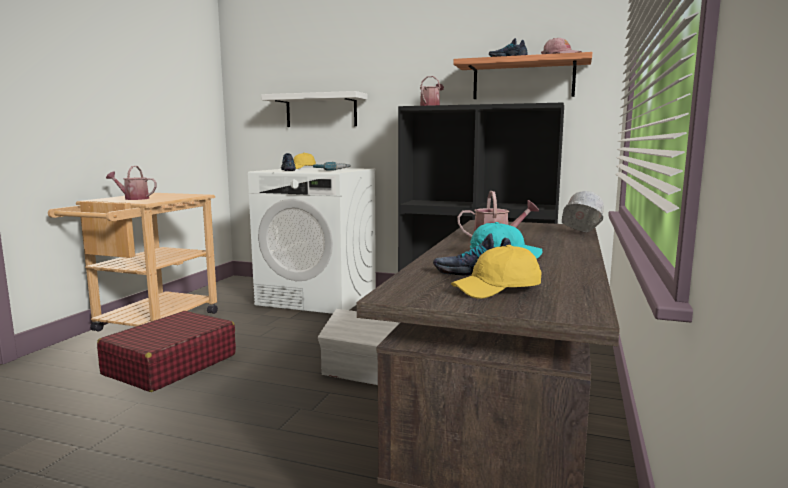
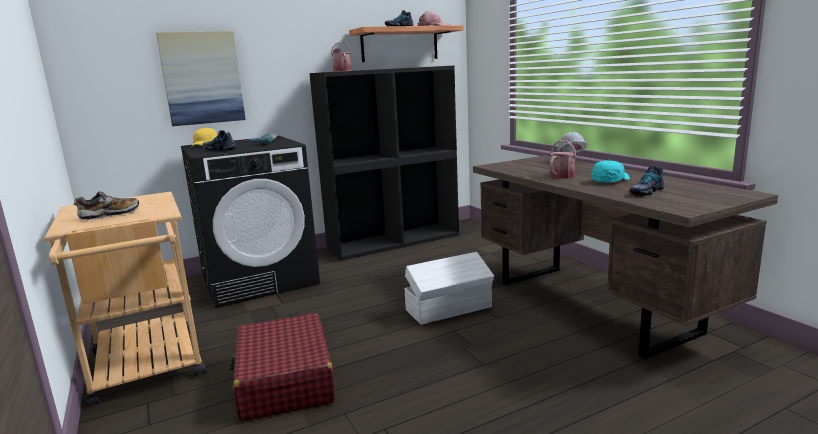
camera: 45 degrees left, 5 degrees up
watering can [106,166,157,200] -> shoe [74,191,139,220]
white washing machine [248,168,376,314] -> black washing machine [181,136,320,308]
white shelf [261,91,368,127] -> picture [156,31,246,126]
yellow cap [451,245,542,299] -> none

